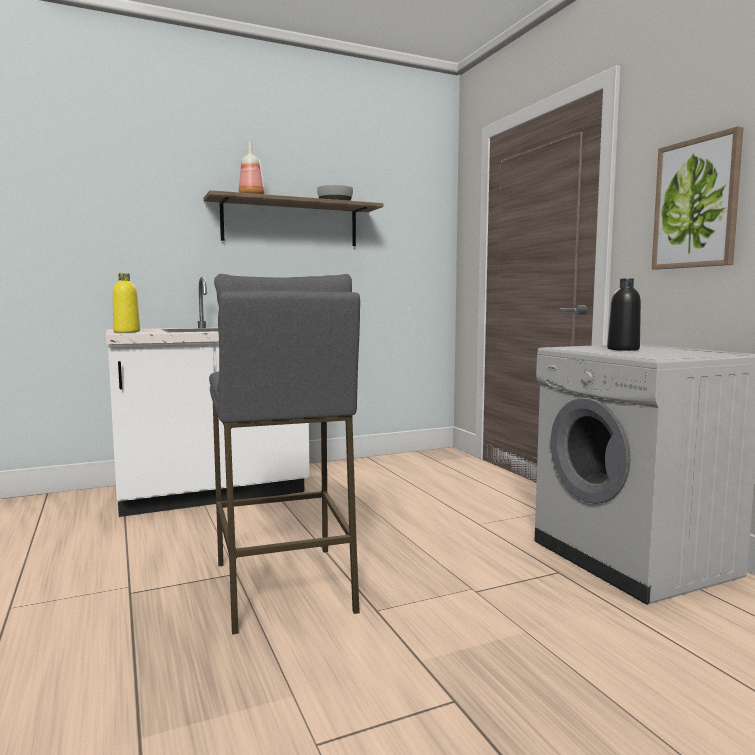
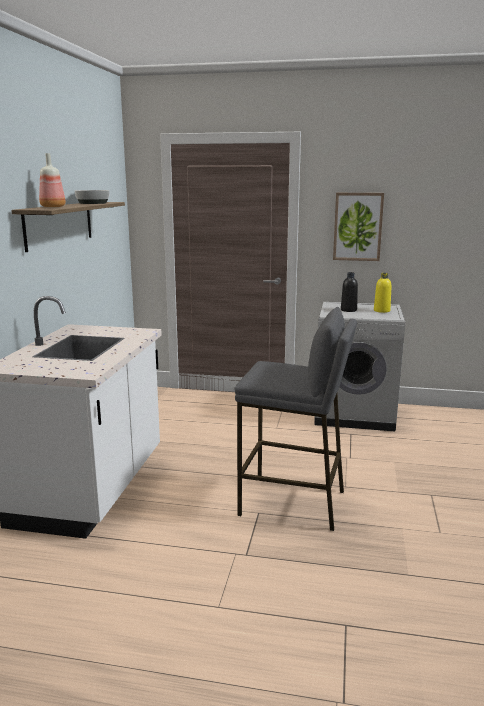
camera: 55 degrees left, 10 degrees up
yellow bottle [113,273,140,333] -> yellow bottle moved to [374,273,391,313]

